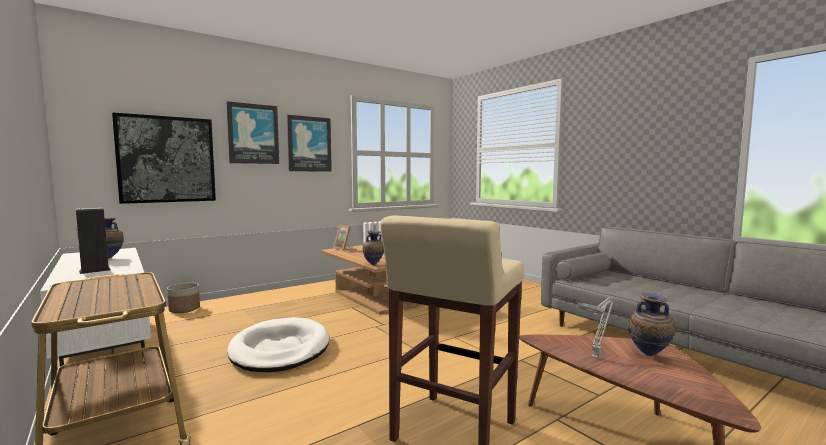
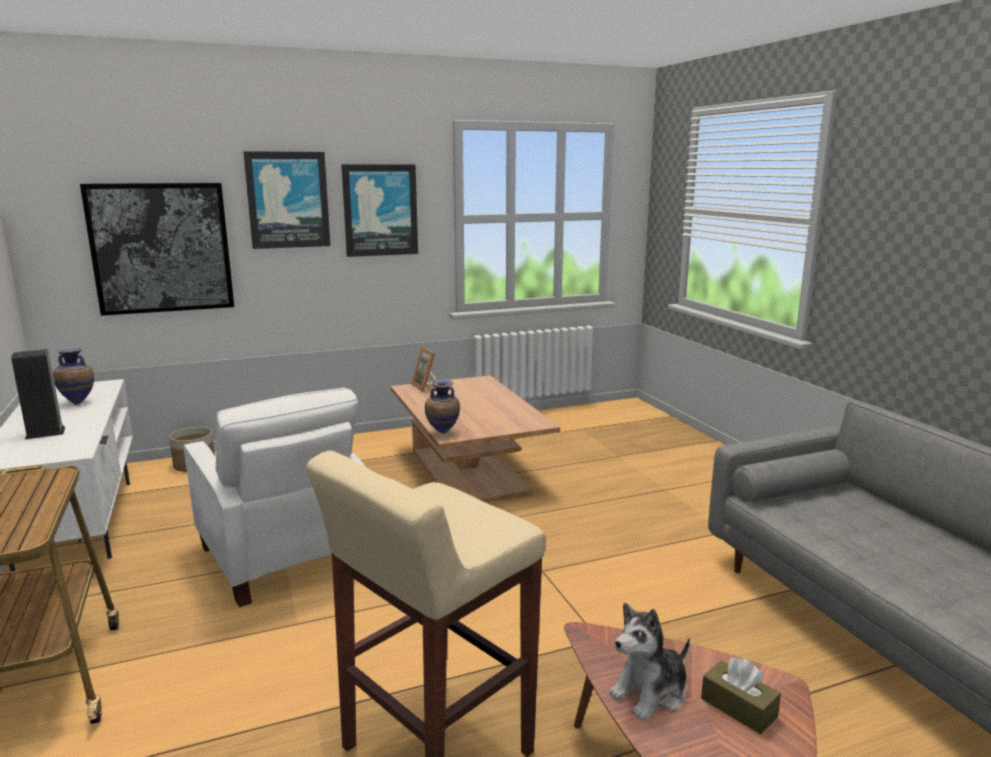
camera: 15 degrees right, 10 degrees up
white dog bed [227,317,329,372] -> white armchair [183,388,366,607]
grey table lamp [577,297,614,359] -> plush toy [609,603,690,721]
vase [628,292,674,356] -> brown tissue box [701,658,781,734]

